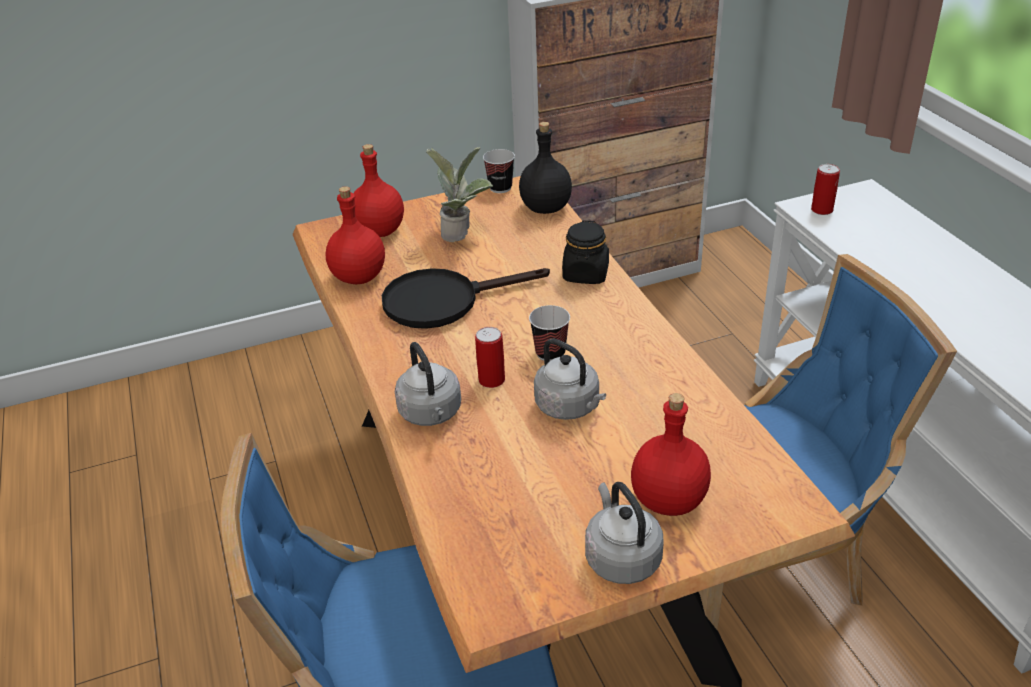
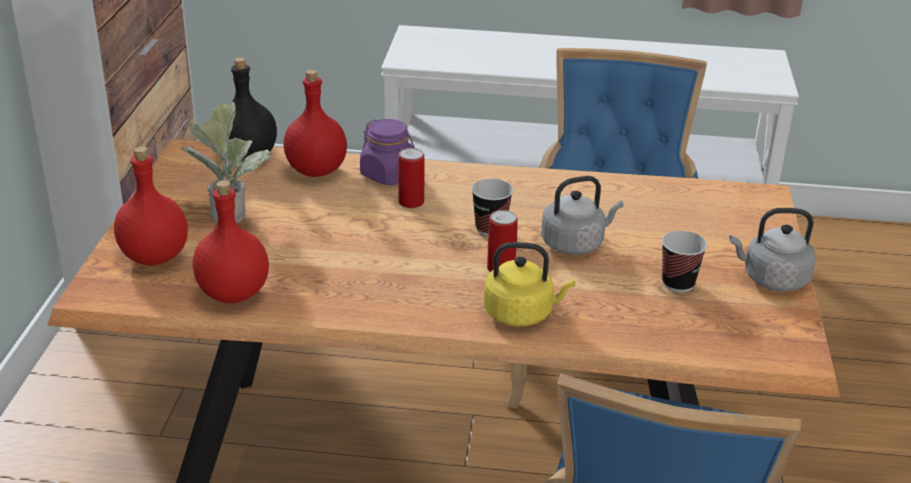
camera: 65 degrees left, 5 degrees down
black frying pan [382,268,550,329] -> none
grey kettle [395,342,461,426] -> yellow kettle [484,242,576,326]
cup [483,149,515,193] -> cup moved to [662,231,707,292]
black jar [562,220,609,284] -> purple jar [360,119,415,185]
red bottle [631,393,711,516] -> red bottle moved to [283,70,347,177]
can [811,164,840,215] -> can moved to [398,148,425,208]

